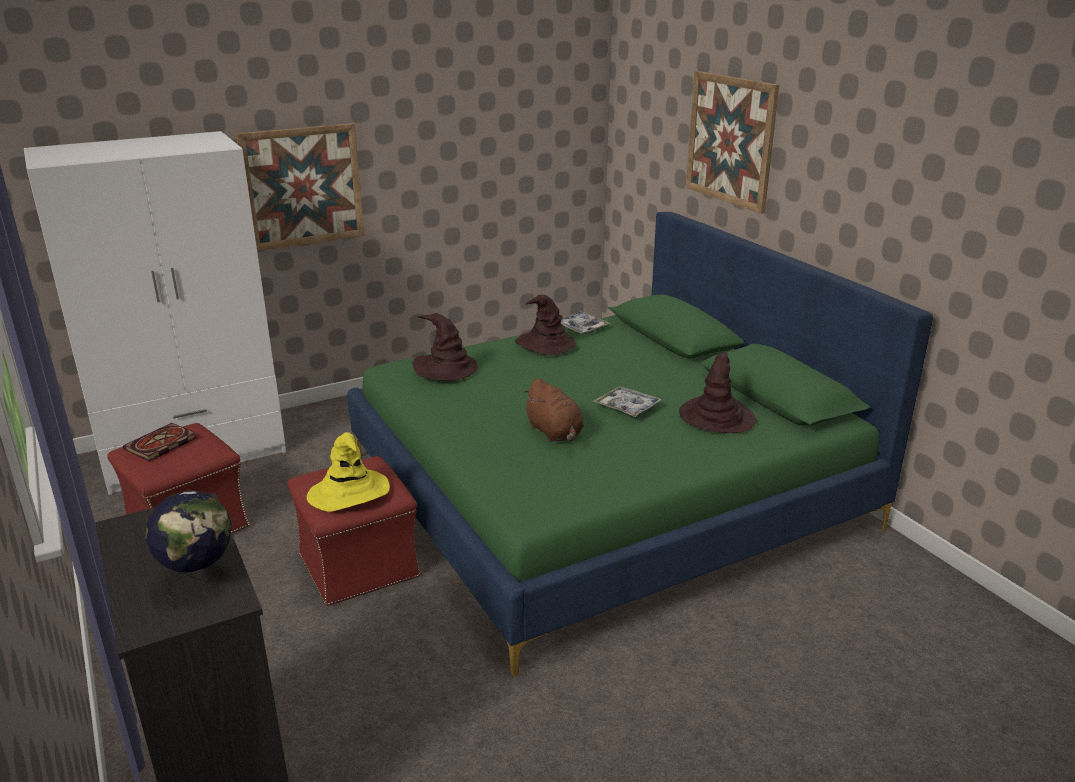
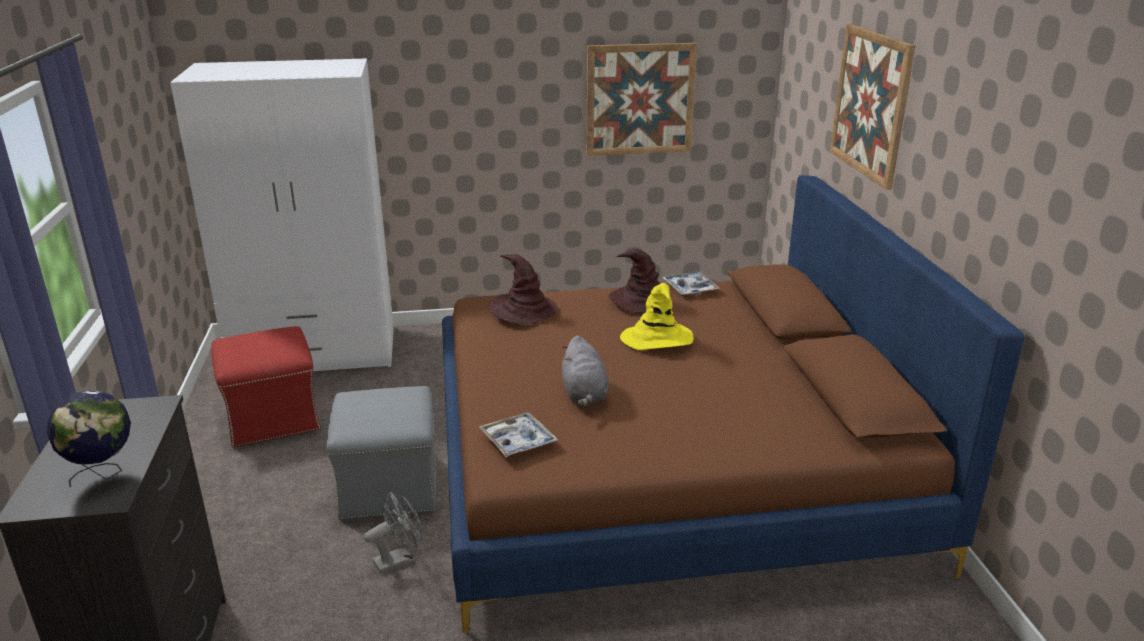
camera: 20 degrees right, 0 degrees up
book [123,423,197,461] -> none
picture [235,123,365,251] -> picture moved to [586,43,697,156]
red ottoman [287,456,420,606] -> grey ottoman [327,386,437,520]
yellow hat [307,432,390,512] -> yellow hat moved to [620,283,694,350]
green bed [347,212,933,676] -> brown bed [442,175,1025,633]
brown plush toy [523,378,584,442] -> grey plush toy [561,335,609,407]
tray [593,386,662,417] -> tray moved to [479,412,558,457]
brown hat [679,351,756,433] -> none
none -> grey fan [364,492,421,574]

